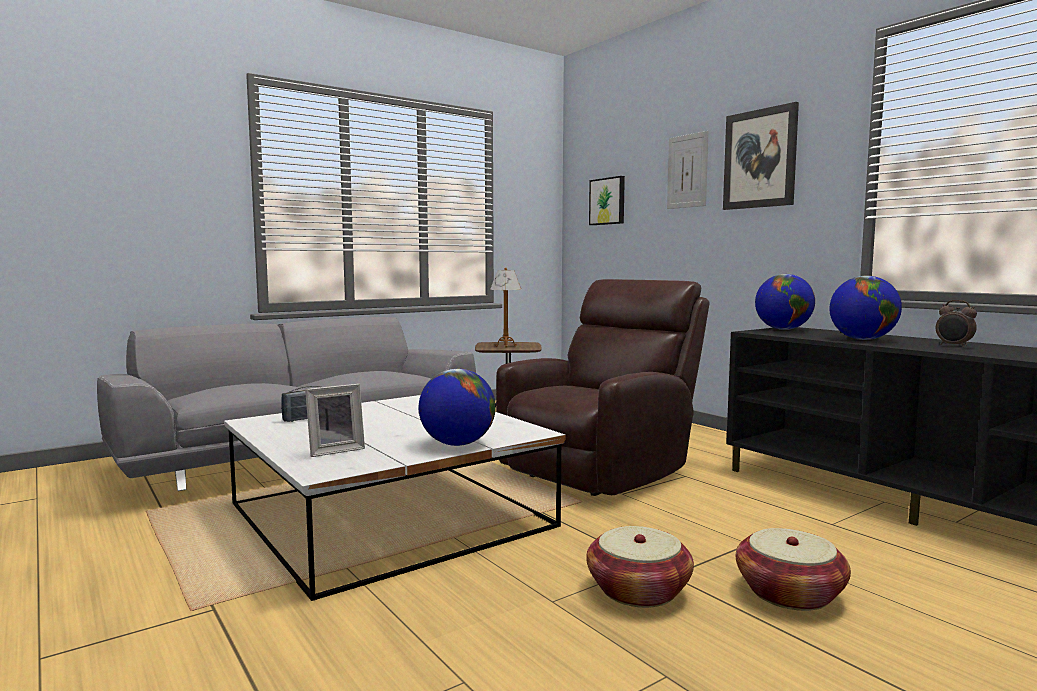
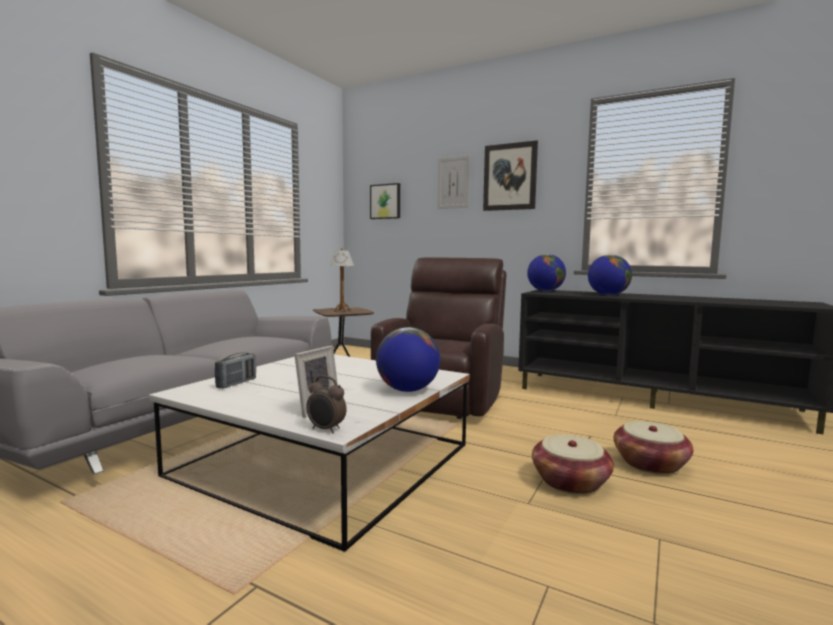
camera: 25 degrees left, 0 degrees up
alarm clock [936,300,977,347] -> alarm clock moved to [306,376,347,433]

